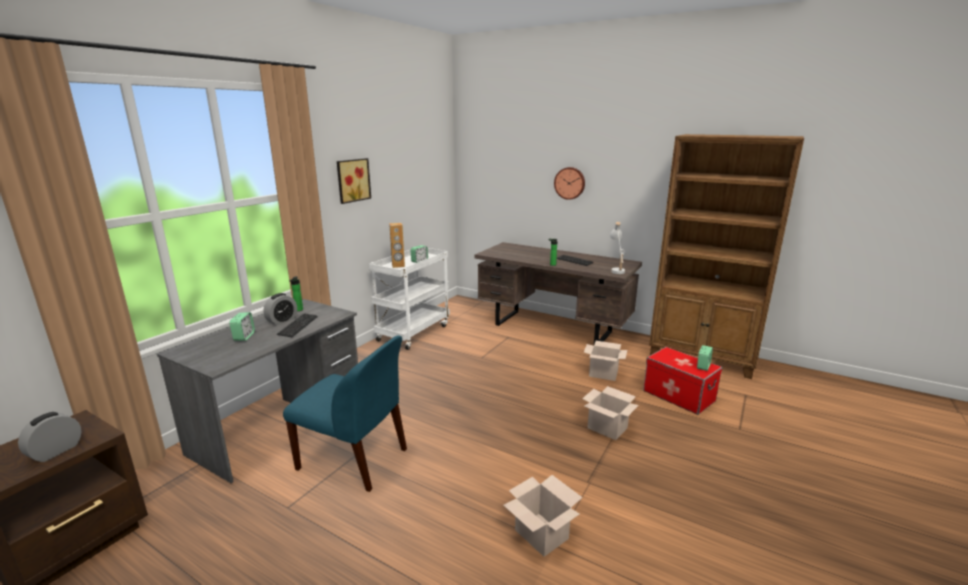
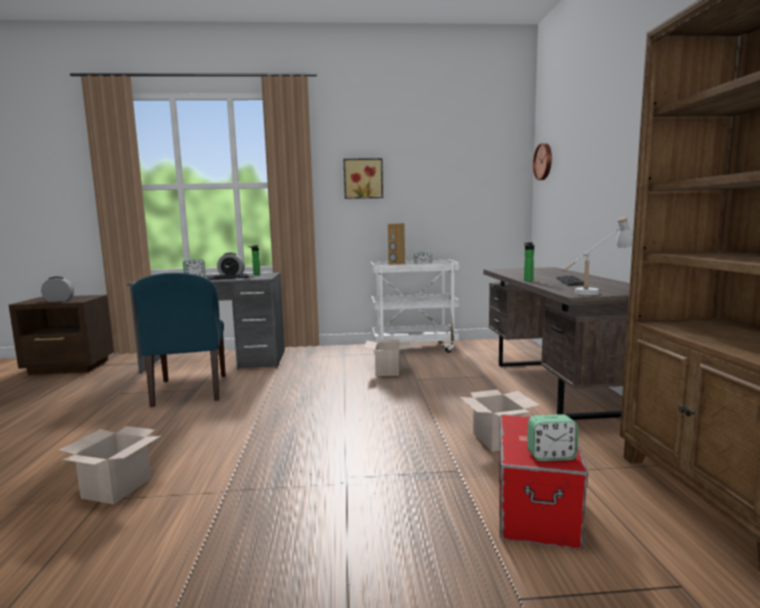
camera: 55 degrees right, 10 degrees down
wall clock [554,167,585,200] -> wall clock moved to [533,143,552,180]
cardboard box [582,386,639,440] -> cardboard box moved to [364,340,411,376]

